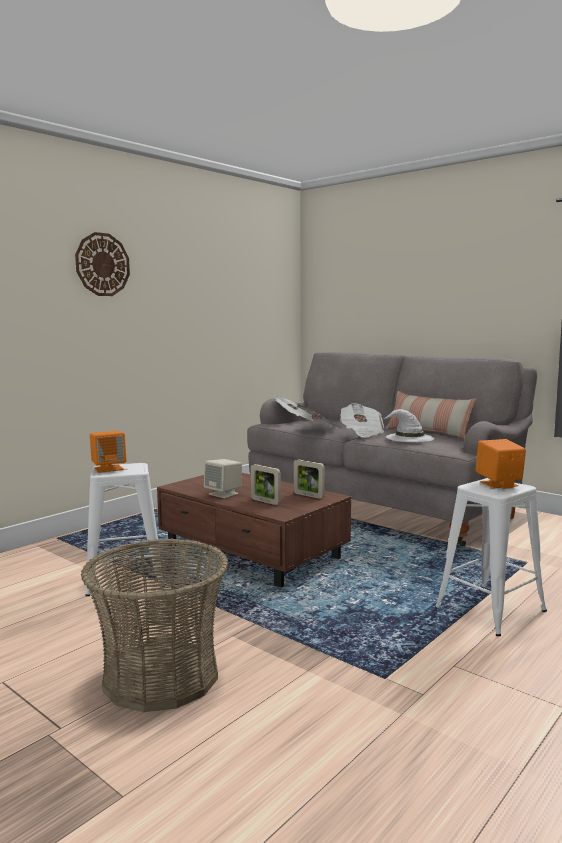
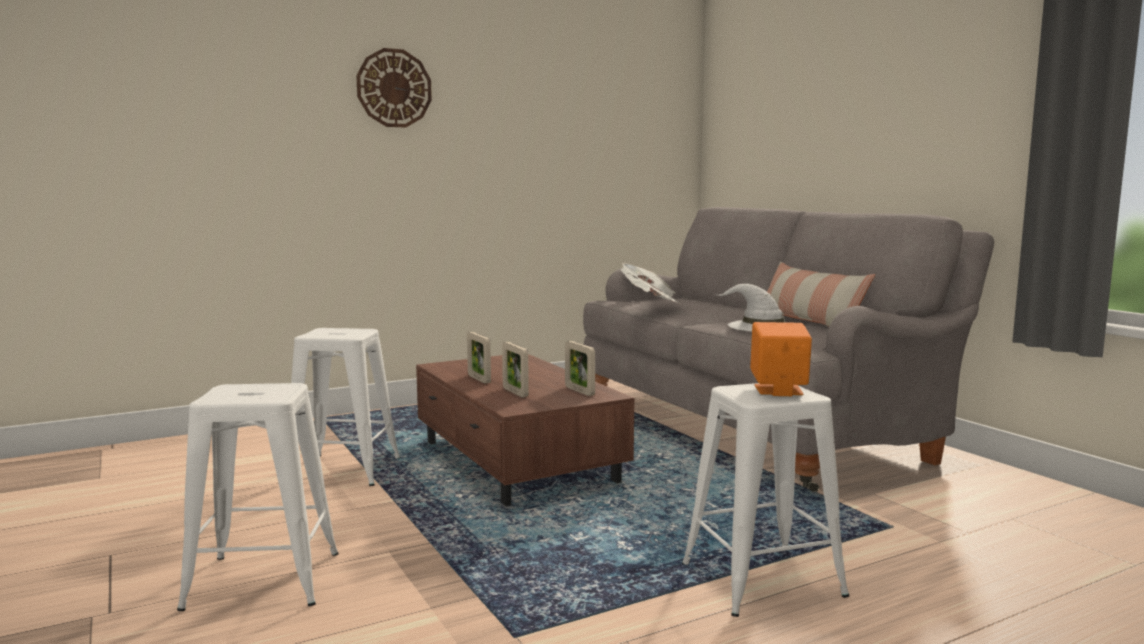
camera: 20 degrees right, 0 degrees up
basket [81,539,229,712] -> white stool [177,383,339,611]
orange speaker [90,431,127,473] -> none
beige speaker [204,459,242,498] -> picture frame [467,332,491,384]
newspaper [340,403,384,437] -> none

